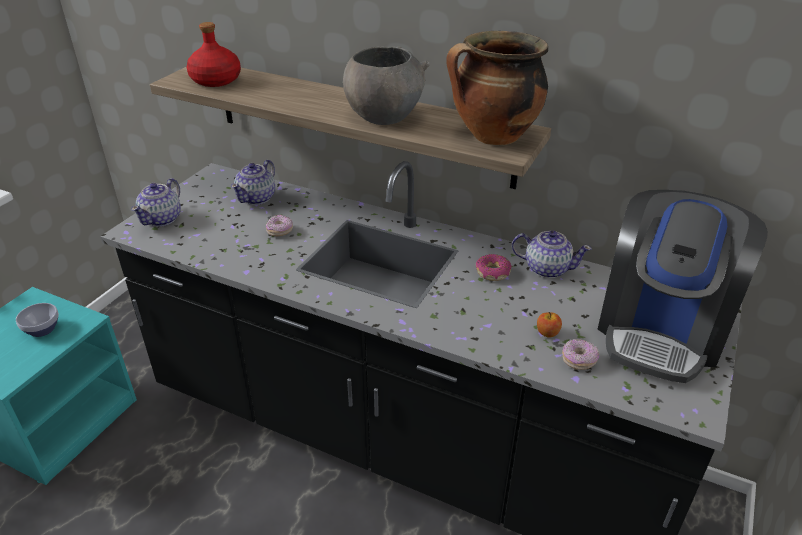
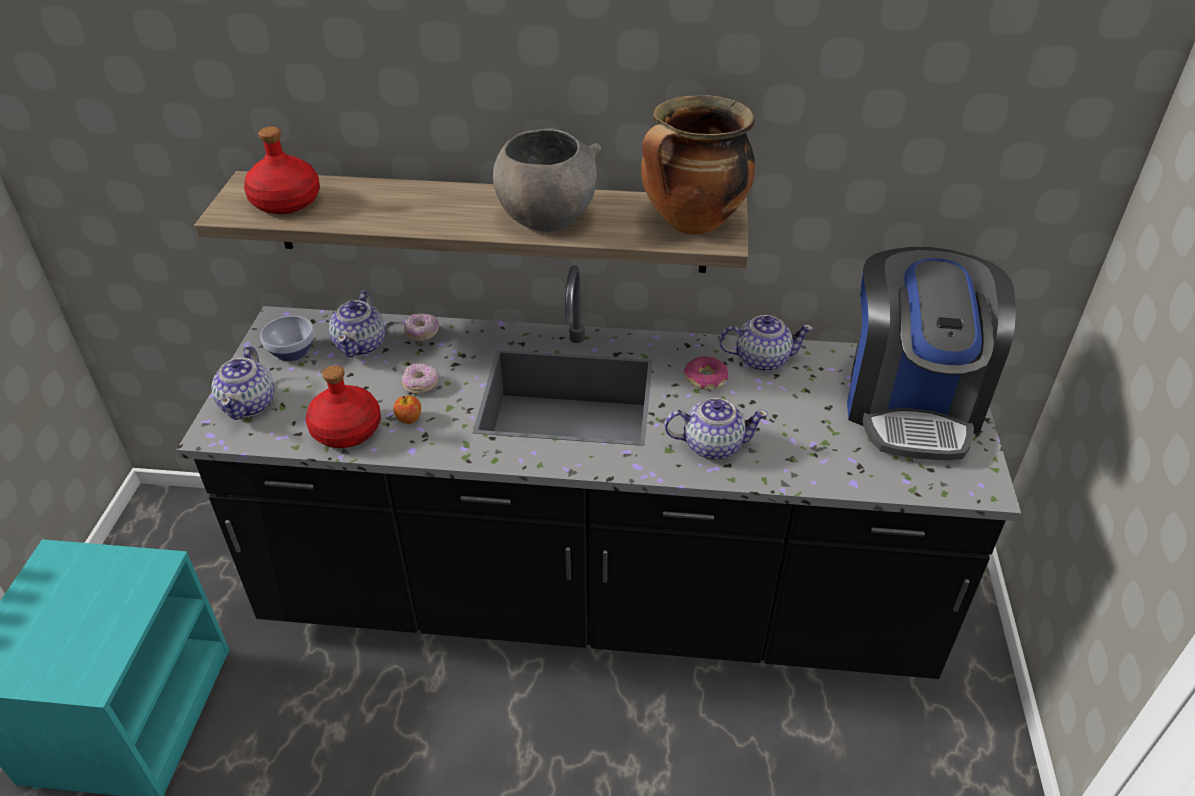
camera: 20 degrees left, 5 degrees up
bowl [16,303,59,337] -> bowl moved to [260,316,315,361]
apple [537,312,562,338] -> apple moved to [393,396,421,424]
donut [562,339,599,370] -> donut moved to [404,313,439,342]
none -> red bottle [306,365,381,448]
none -> teapot [664,398,768,460]

